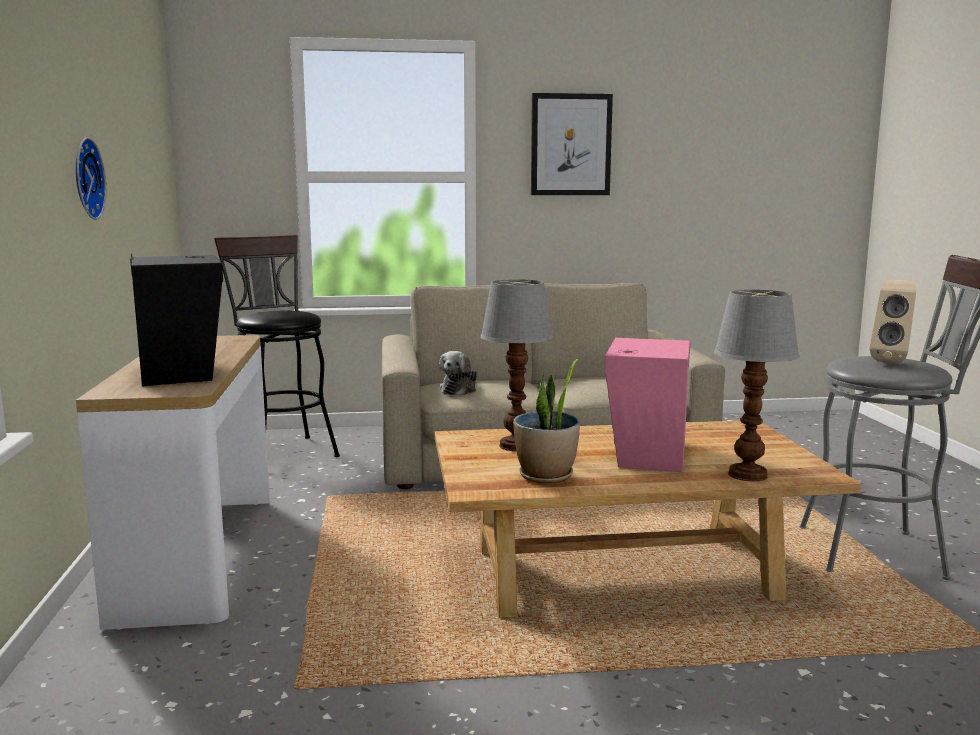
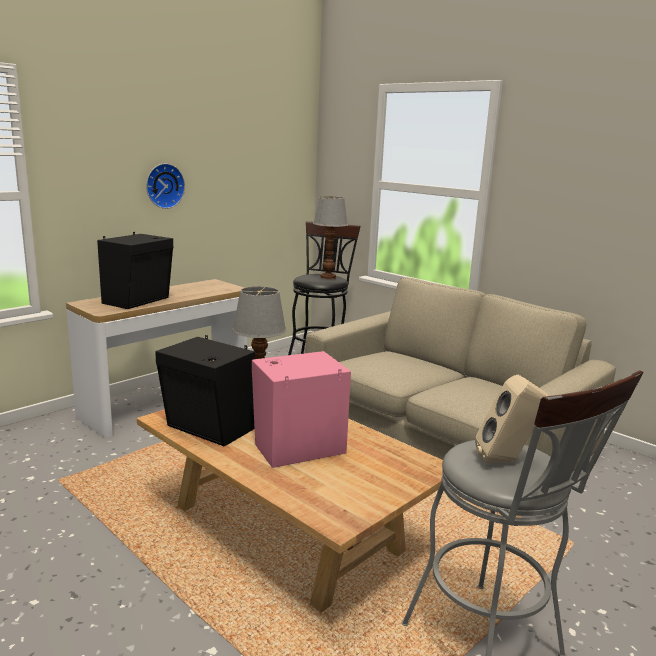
camera: 50 degrees right, 5 degrees up
plush toy [439,351,477,396] -> none
potted plant [513,358,580,484] -> black speaker [155,335,255,446]
picture [531,93,613,195] -> none
table lamp [714,290,800,482] -> table lamp moved to [313,196,348,279]

